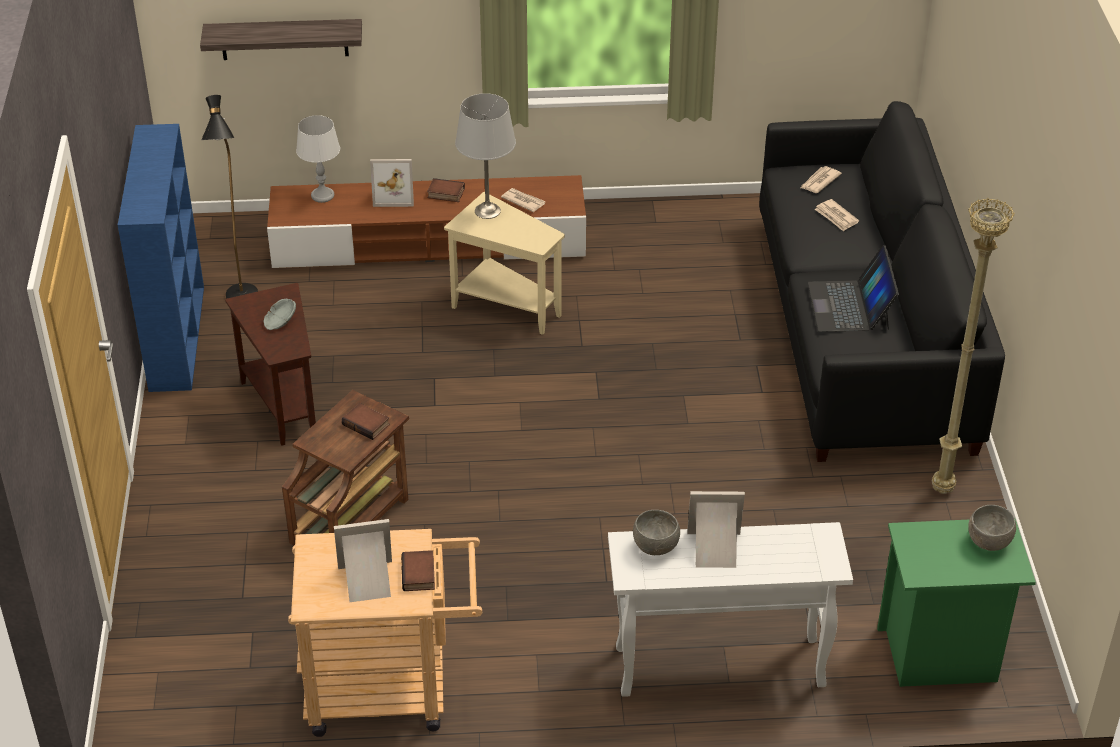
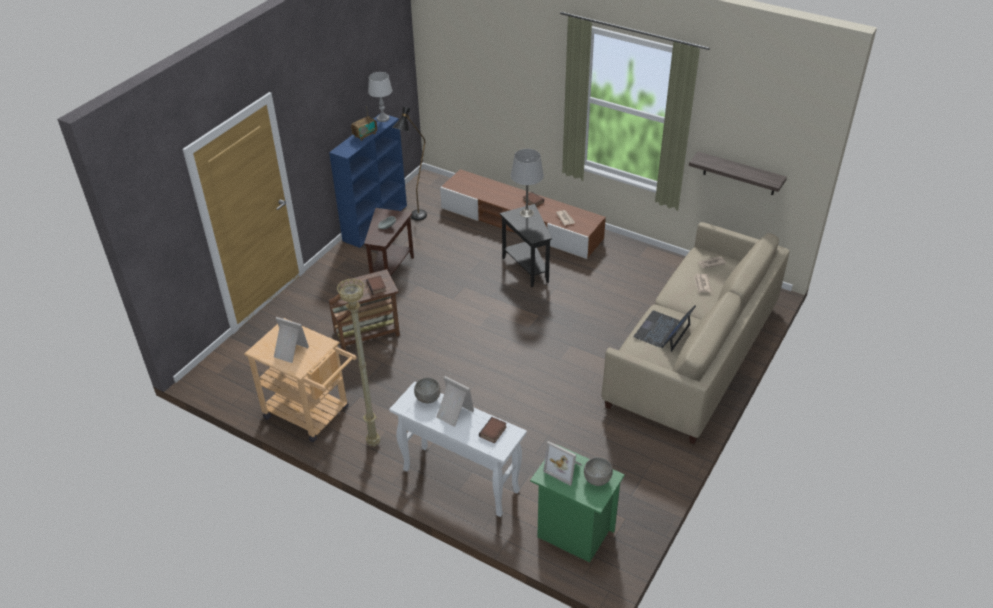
camera: 35 degrees right, 0 degrees up
shelf [200,19,362,60] -> shelf moved to [689,151,787,195]
grey table lamp [296,115,340,203] -> grey table lamp moved to [368,72,392,122]
picture frame [370,159,414,207] -> picture frame moved to [543,441,582,486]
book [401,550,435,591] -> book moved to [479,417,507,443]
beige side table [444,192,565,335] -> black side table [500,204,552,287]
black sofa [759,101,1005,462] -> beige sofa [602,222,790,444]
beige floor lamp [932,198,1015,494] -> beige floor lamp moved to [337,279,380,447]
none -> radio [351,106,377,141]

